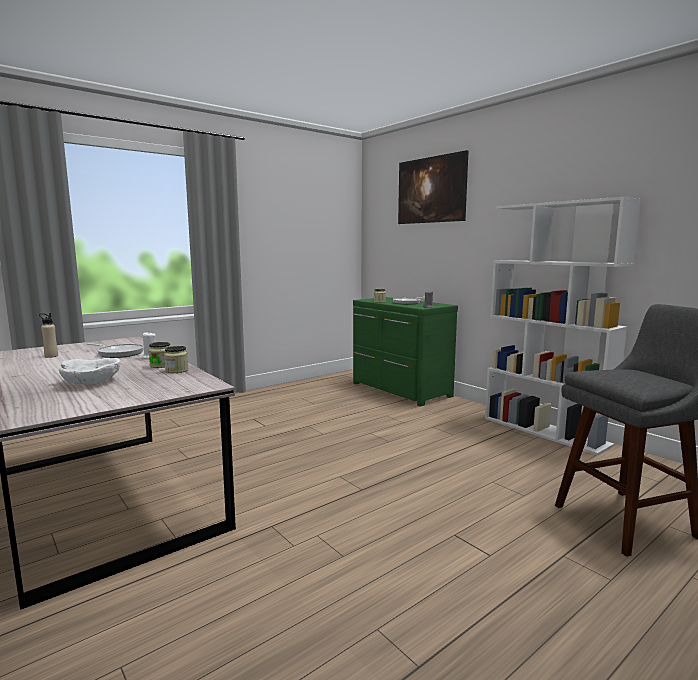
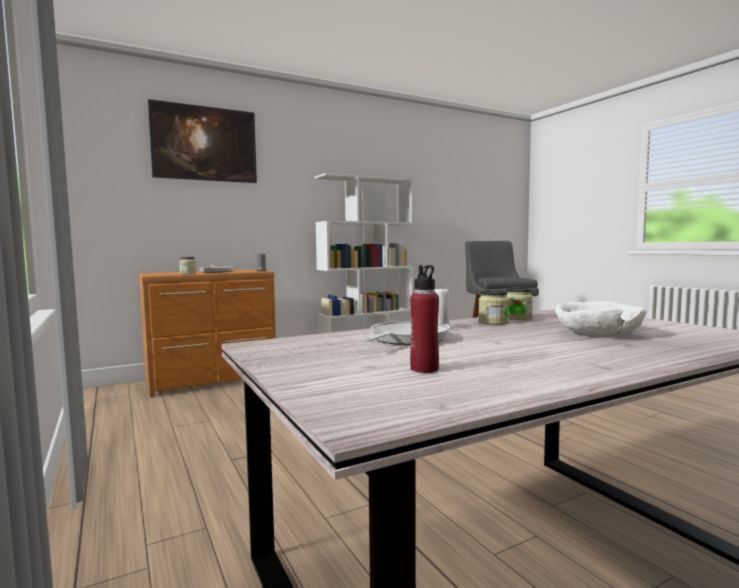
camera: 80 degrees left, 5 degrees down
beige bottle [39,313,58,358] -> red bottle [410,265,439,373]
green dresser [353,297,458,407] -> brown dresser [139,269,276,397]

